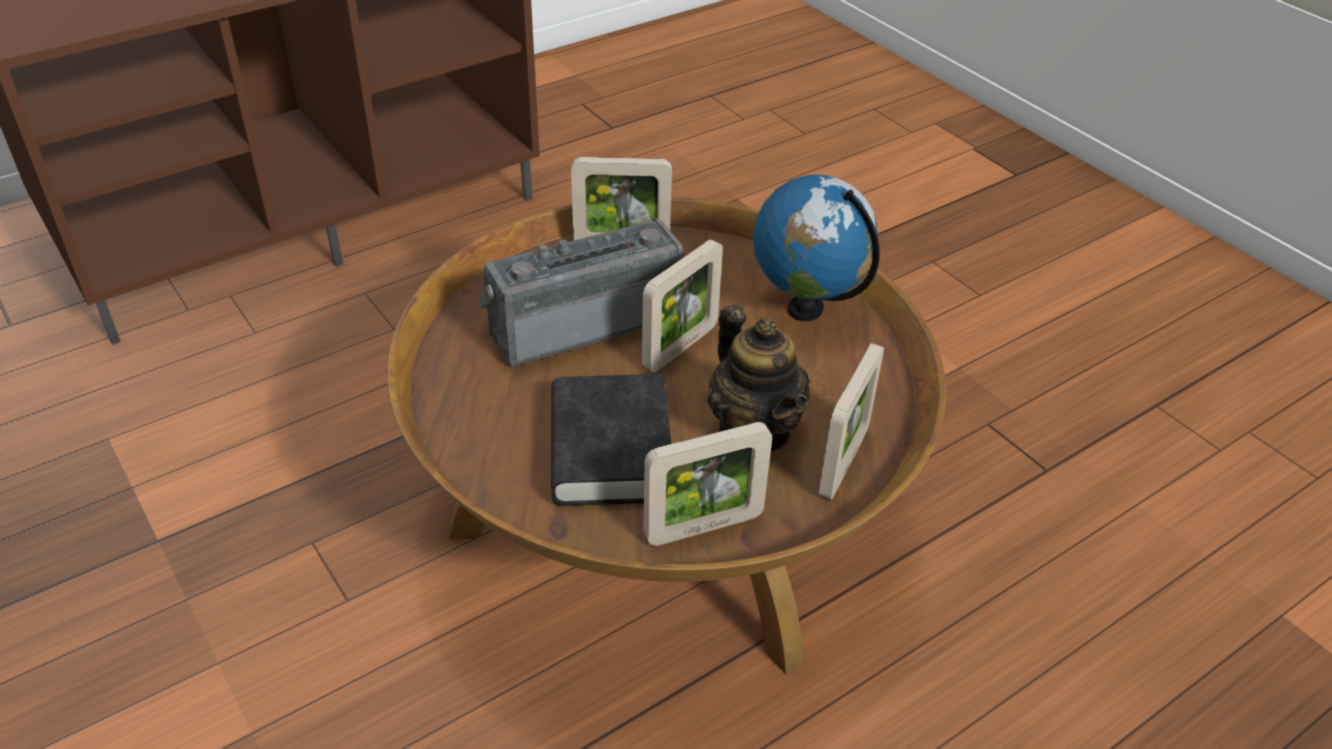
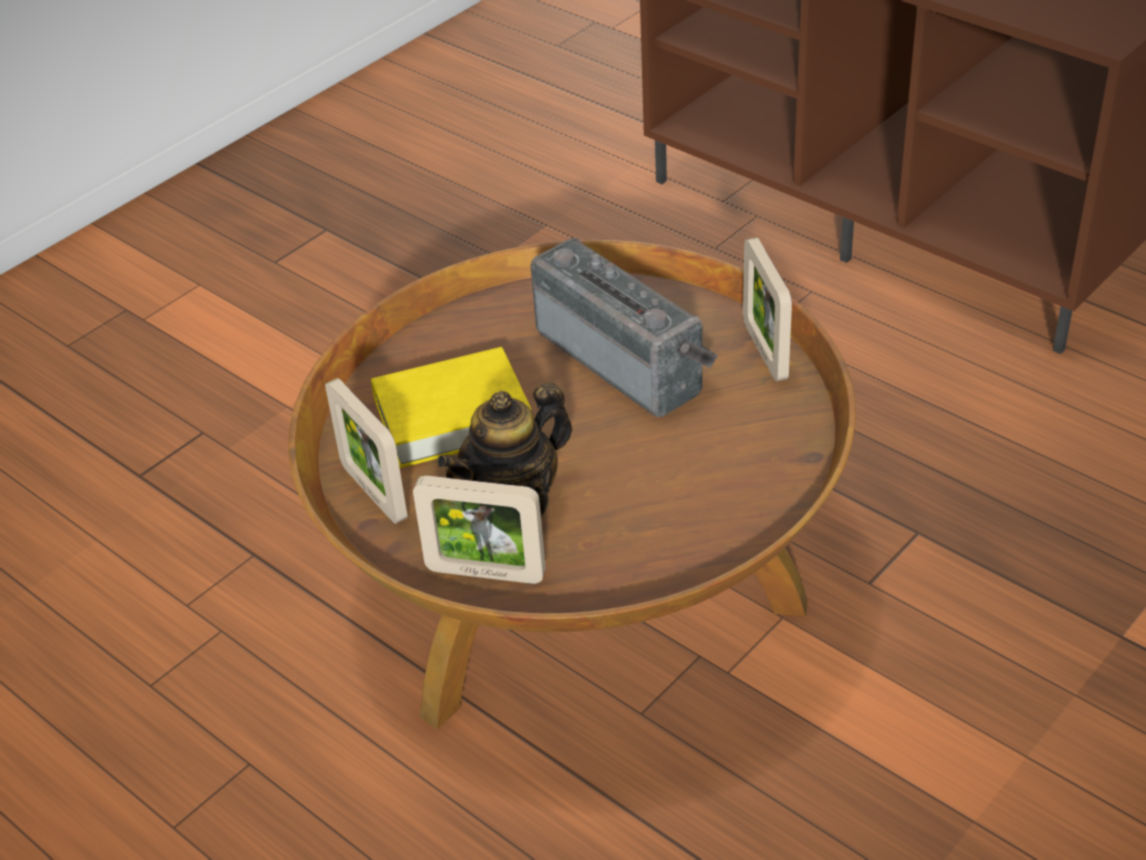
camera: 80 degrees right, 0 degrees up
black book [551,374,671,506] -> yellow book [371,347,532,468]
picture frame [642,240,723,373] -> none
globe [753,175,880,321] -> none

